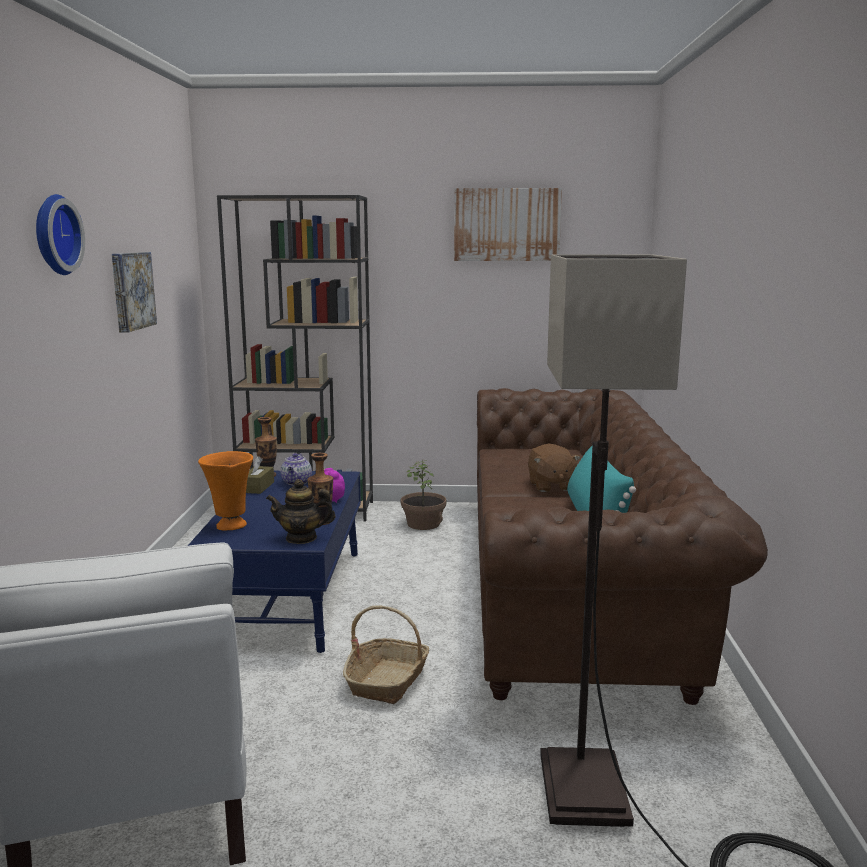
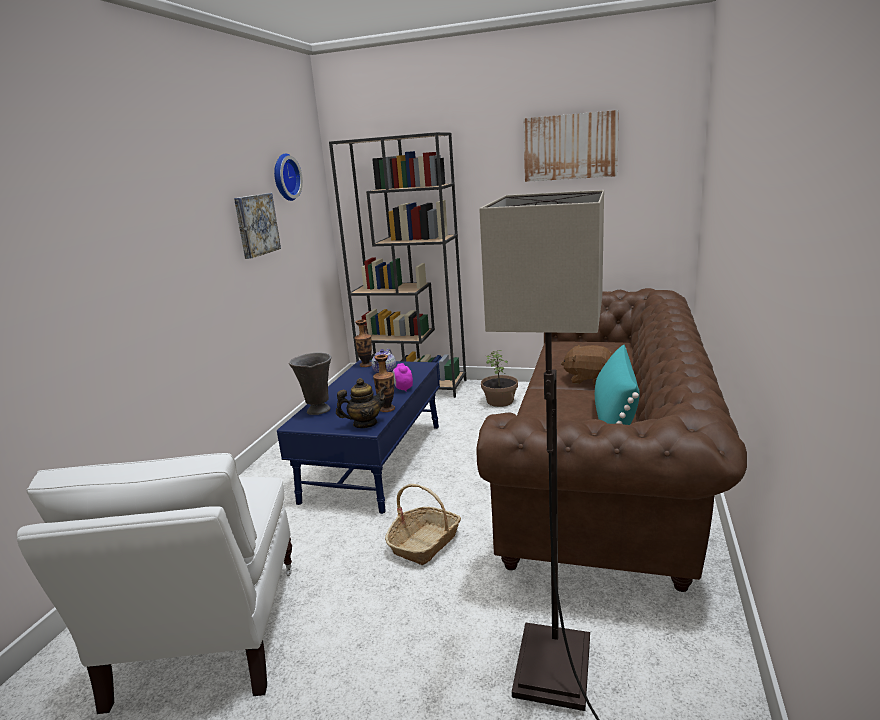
camera: 15 degrees right, 5 degrees up
wall clock [36,194,85,275] -> wall clock moved to [274,153,303,201]
orange vase [198,451,253,531] -> grey vase [289,352,331,415]
brown tissue box [246,456,274,494] -> none
teapot [266,479,336,544] -> teapot turned 150 degrees clockwise [336,378,388,428]
brown plush toy [528,444,581,492] -> brown plush toy turned 105 degrees clockwise [561,345,612,385]

